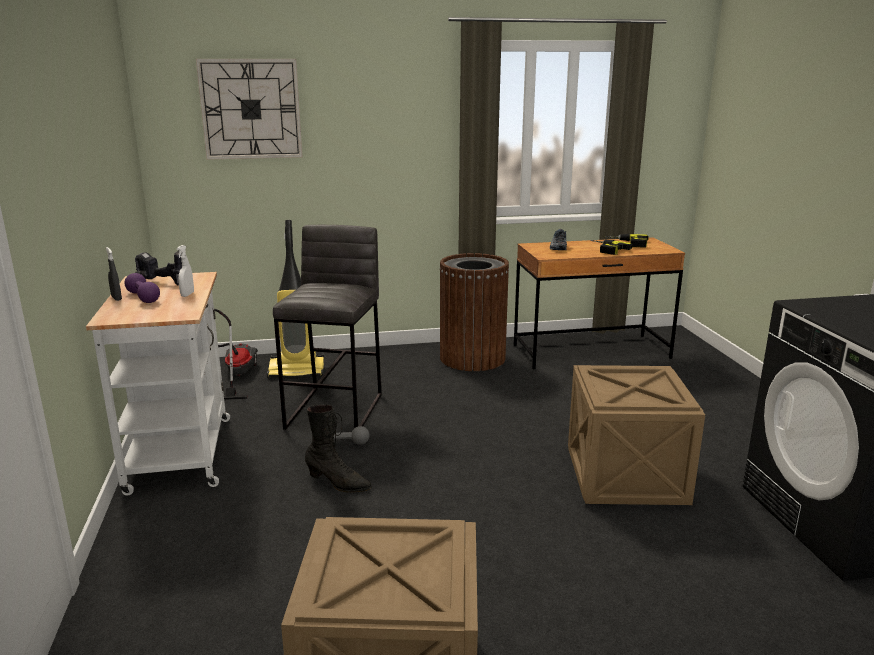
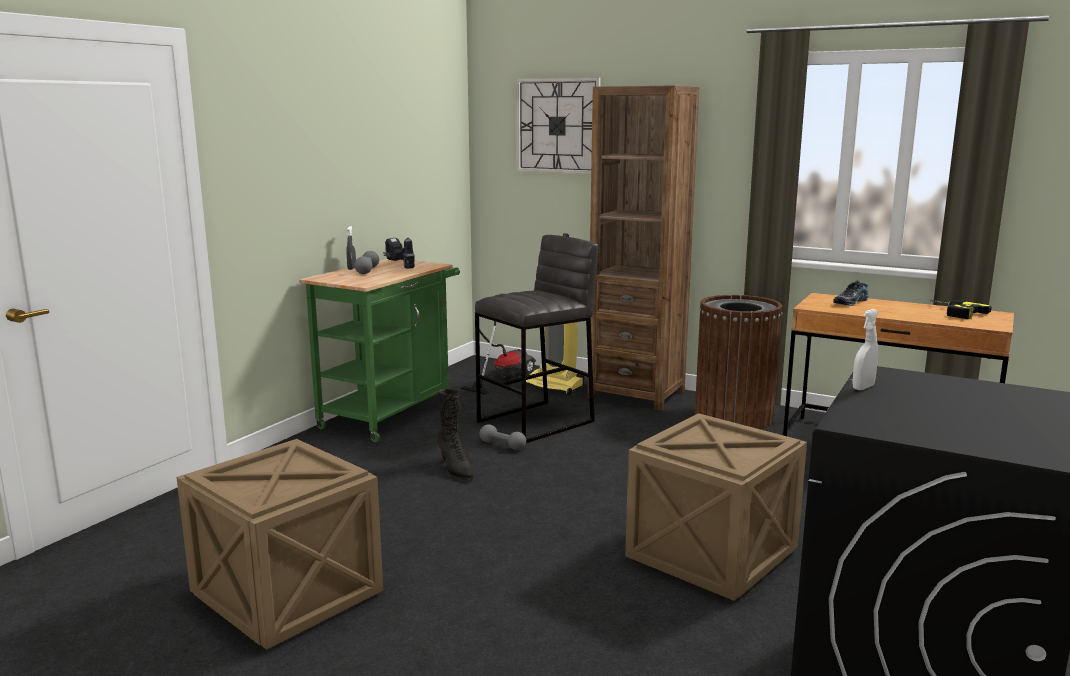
camera: 40 degrees right, 5 degrees down
white cart [86,272,230,496] -> green cart [299,259,460,442]
purple dumbbell [124,273,160,303] -> grey dumbbell [354,251,379,274]
white spray bottle [177,245,194,297] -> white spray bottle moved to [852,309,879,390]
power drill [590,240,633,255] -> none
none -> brown bookcase [587,86,699,411]

